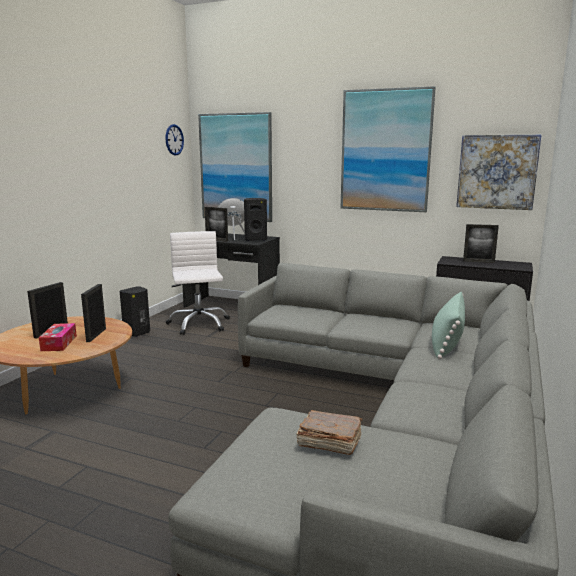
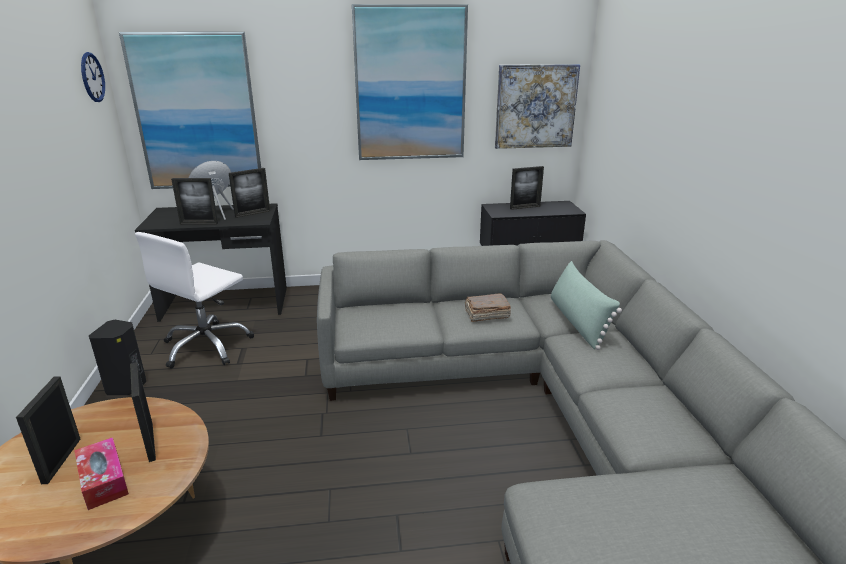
camera: 30 degrees left, 10 degrees up
white office chair [166,231,230,335] -> white office chair turned 105 degrees counterclockwise [135,232,254,369]
black speaker [244,198,267,241] -> picture frame [229,168,270,218]
brown book [297,410,362,455] -> brown book moved to [465,293,511,322]

